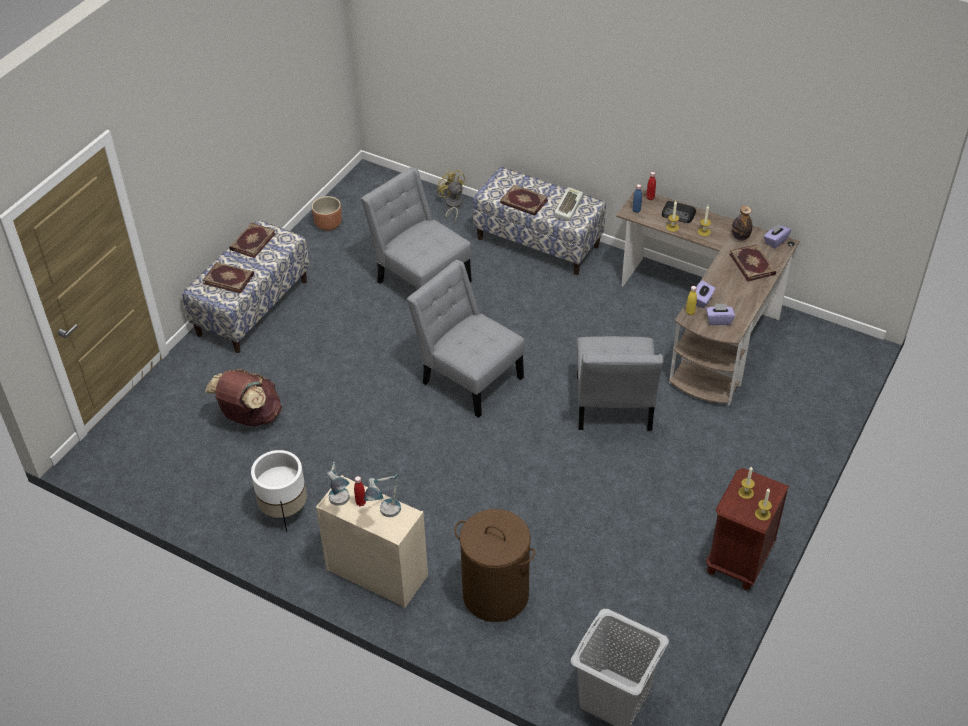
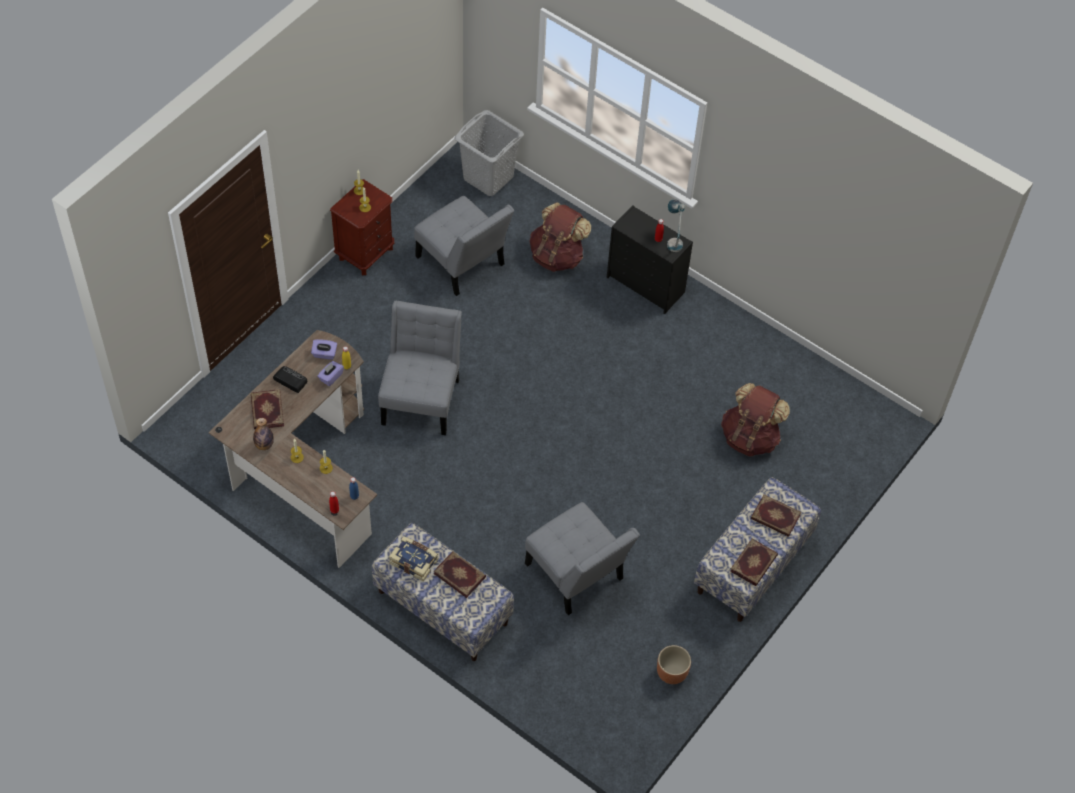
camera: 175 degrees left, 10 degrees up
white planter [251,450,307,532] -> none
beige dresser [316,475,428,608] -> black dresser [607,205,693,314]
table lamp [364,474,401,517] -> none
grey chair [407,260,525,418] -> grey chair moved to [414,196,514,296]
yellow fan [437,170,465,223] -> none
brown laundry basket [454,509,536,622] -> brown backpack [530,202,591,272]
keyboard [554,187,583,221] -> book [389,536,438,581]
radio [662,201,696,223] -> radio moved to [273,366,307,393]
purple tissue box [764,224,791,248] -> none

